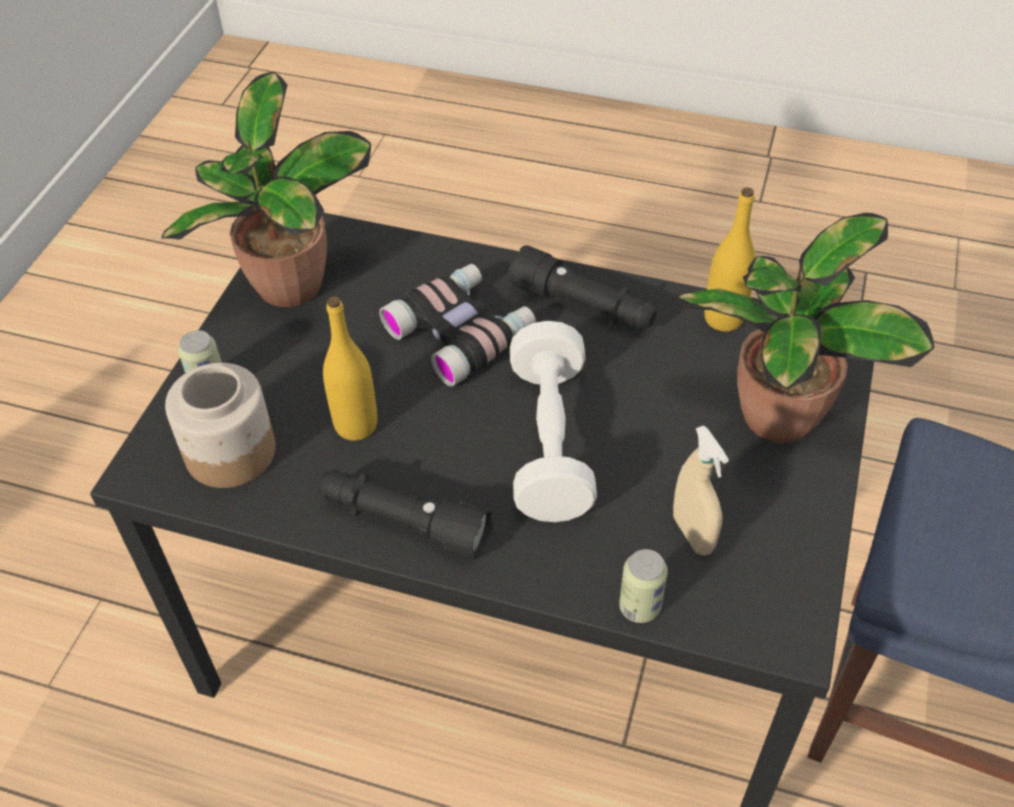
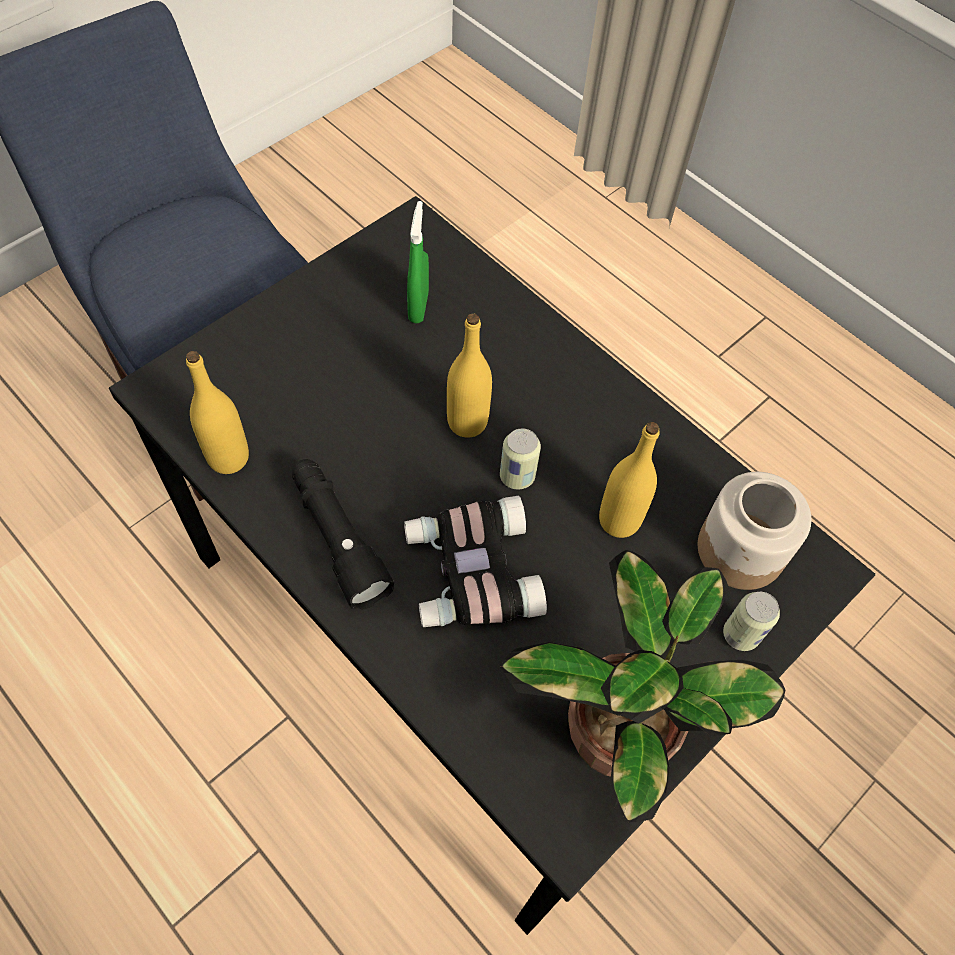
camera: 155 degrees left, 10 degrees up
black flashlight [318,470,493,560] -> none
white dumbbell [510,321,597,522] -> yellow bottle [447,313,492,438]
can [619,549,668,623] -> can moved to [500,428,541,489]
beige spray bottle [673,425,729,556] -> green spray bottle [407,201,429,323]
potted plant [677,213,934,443] -> none

